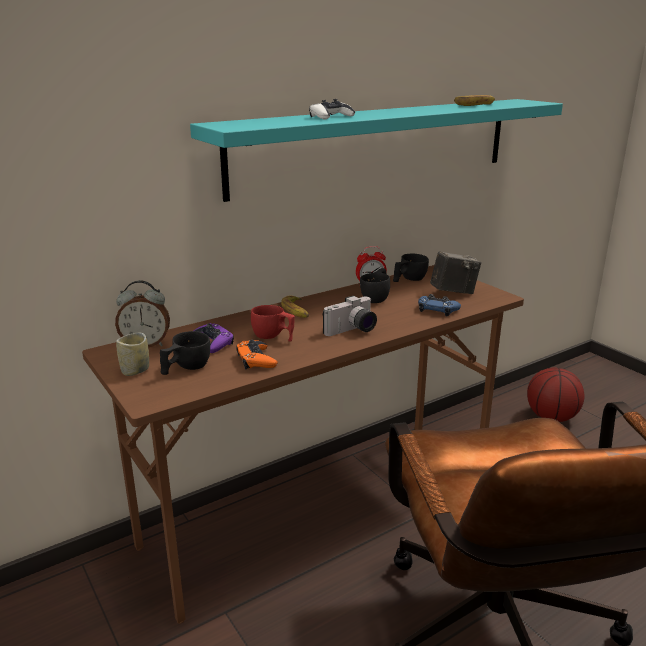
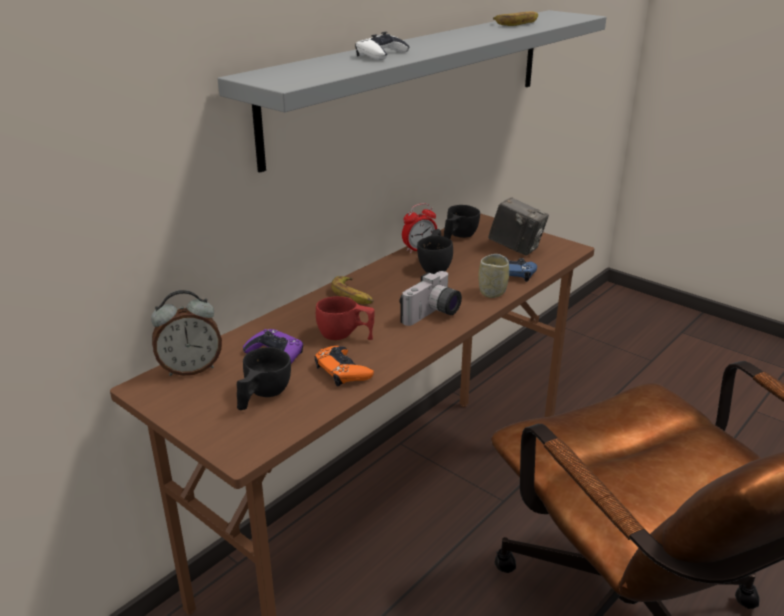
camera: 15 degrees left, 5 degrees up
cup [116,333,149,376] -> cup moved to [478,254,509,298]
turquoise shelf [190,99,563,202] -> grey shelf [218,10,607,173]
camera [430,251,481,294] -> camera turned 60 degrees clockwise [488,197,549,255]
basketball [527,367,584,422] -> none

